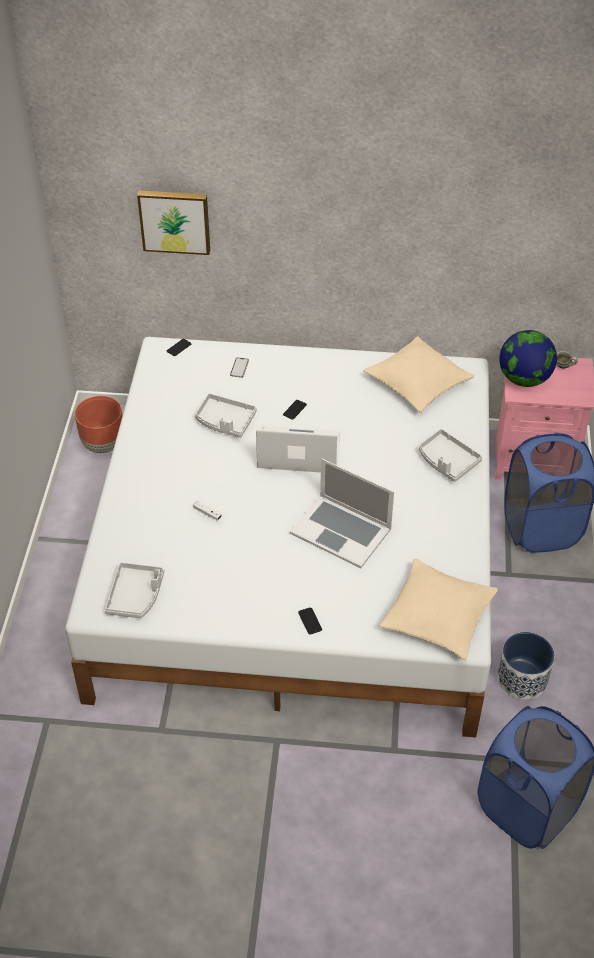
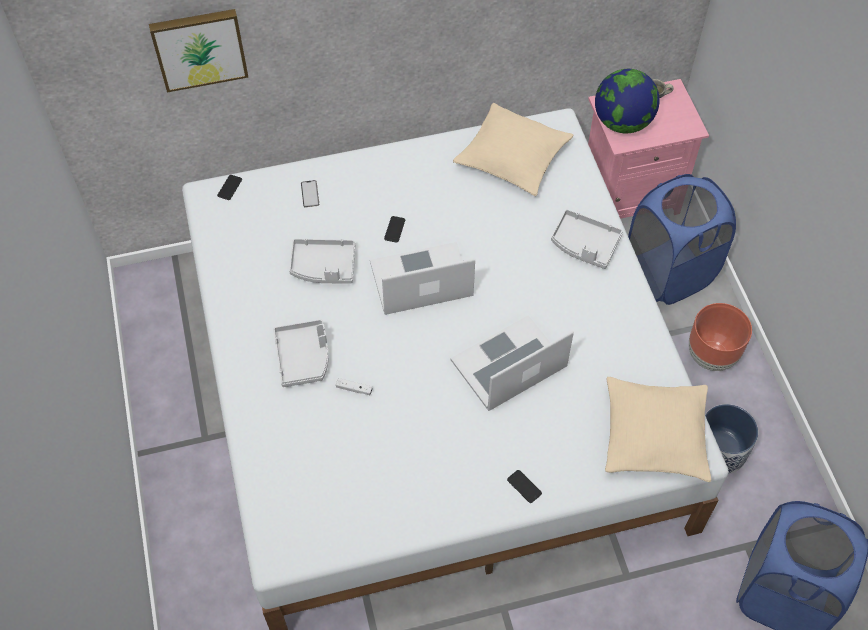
camera: 20 degrees left, 10 degrees up
brown planter [75,396,123,453] -> brown planter moved to [689,303,752,371]
grey tray [105,562,164,618] -> grey tray moved to [273,319,329,387]
laptop [290,459,394,568] -> laptop turned 135 degrees clockwise [451,315,574,411]

